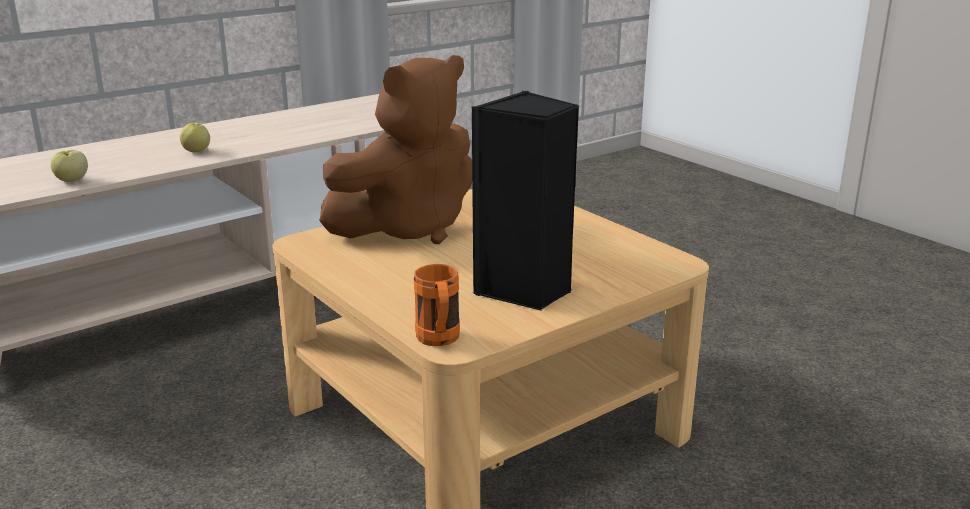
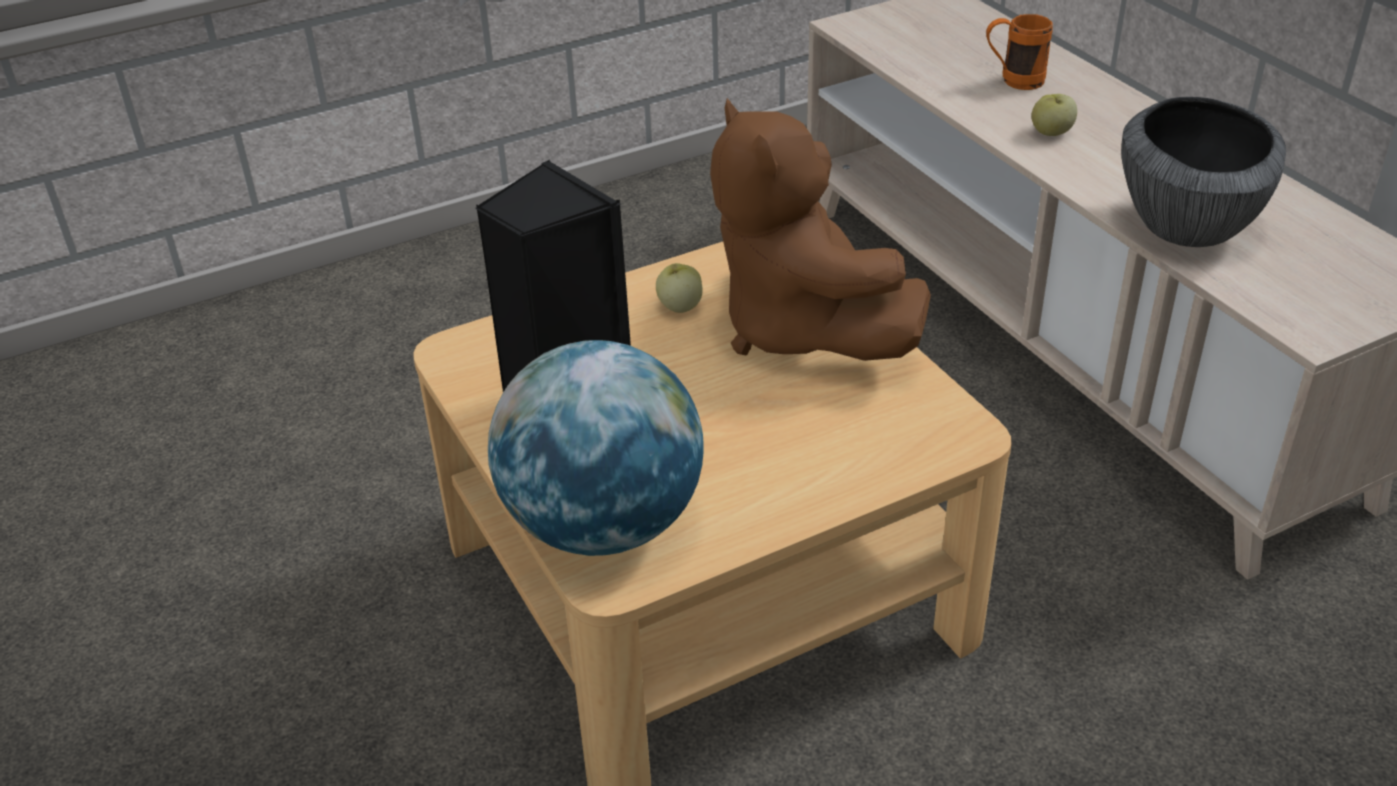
camera: 100 degrees right, 15 degrees up
apple [51,150,88,182] -> apple moved to [656,263,703,313]
orange mug [414,264,460,346] -> orange mug moved to [986,14,1053,90]
none -> globe [488,340,703,556]
none -> bowl [1121,97,1286,247]

